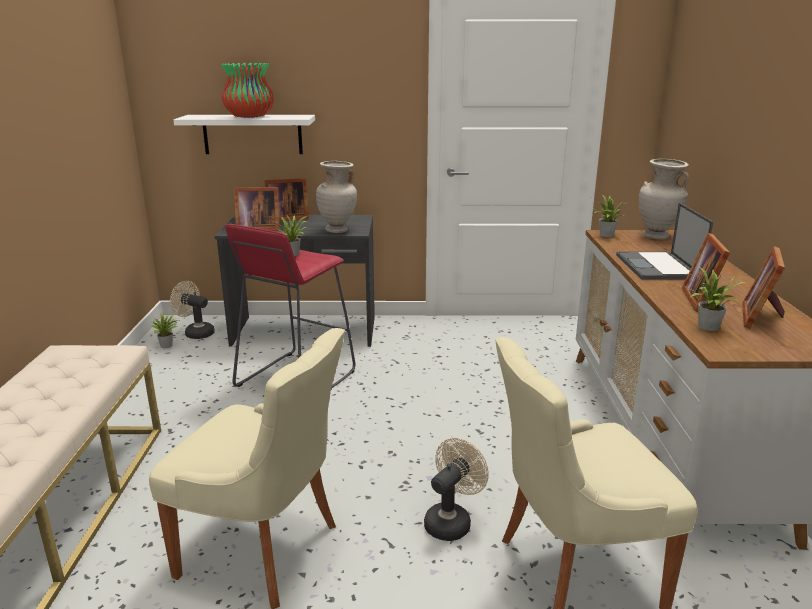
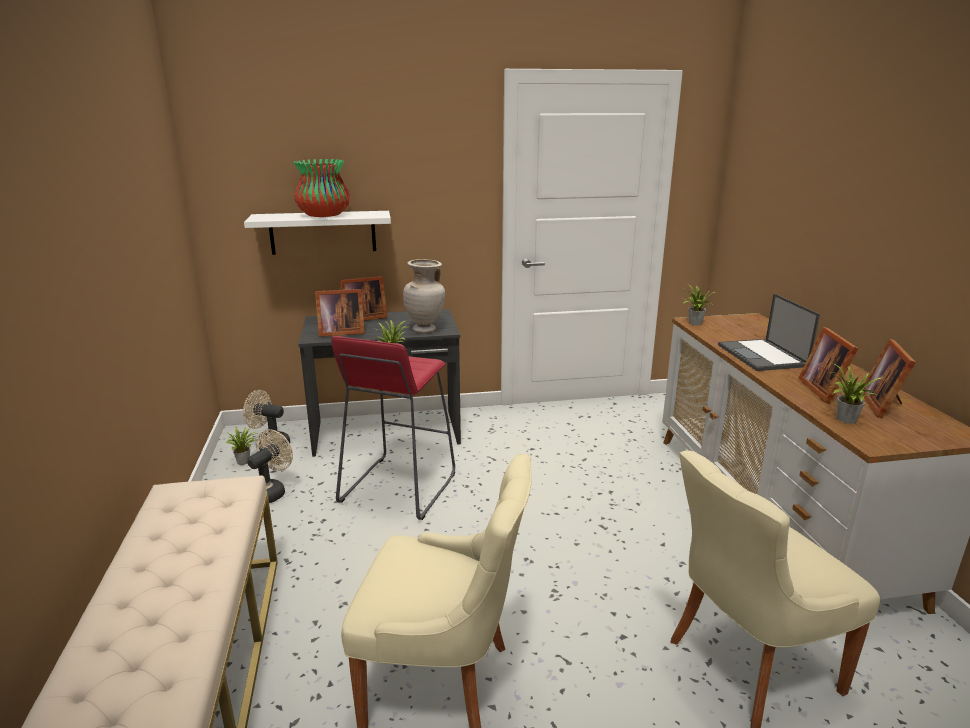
camera: 10 degrees left, 0 degrees up
beige fan [424,438,489,541] -> beige fan moved to [247,429,293,503]
beige vase [639,159,689,240] -> none

